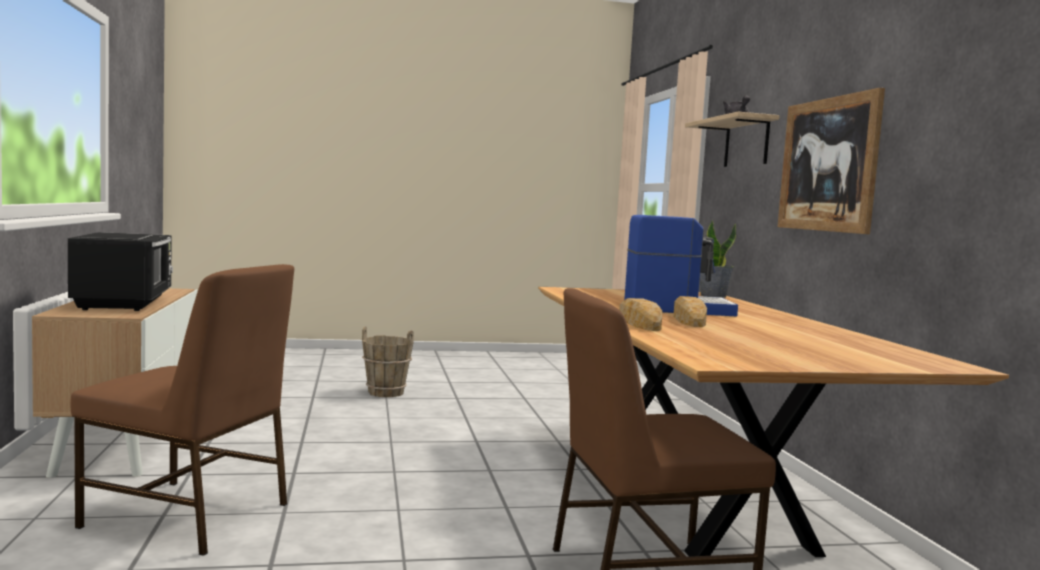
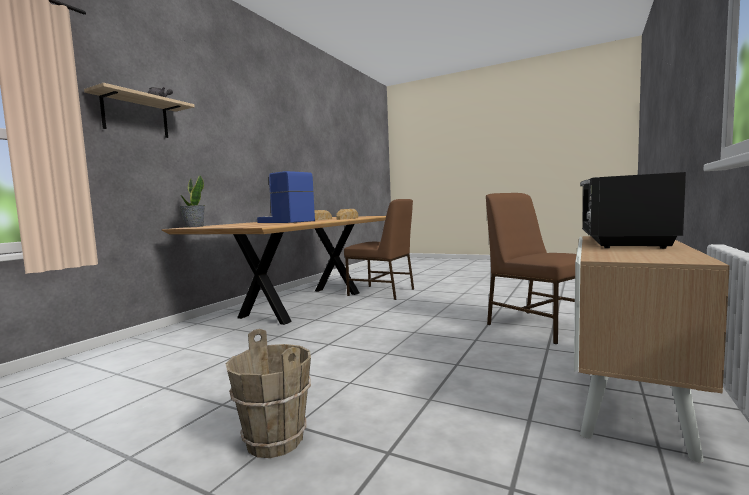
camera: 140 degrees left, 0 degrees up
picture [777,88,885,234] -> none

